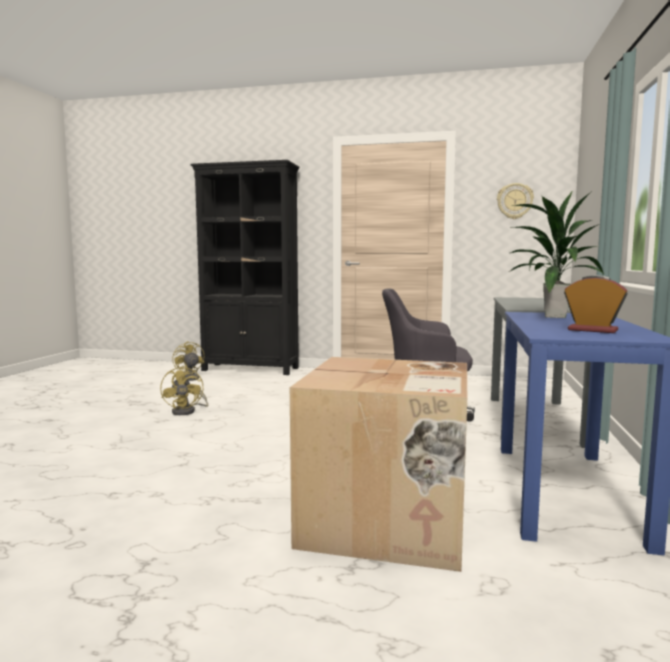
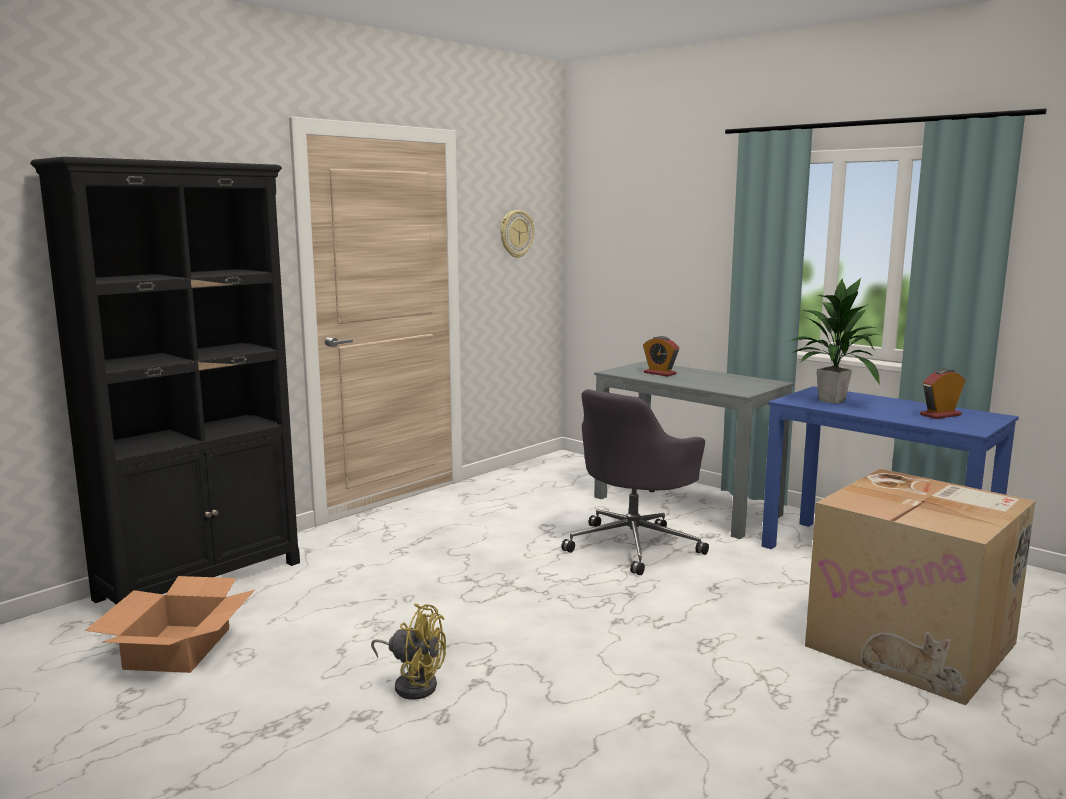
camera: 60 degrees left, 5 degrees up
yellow fan [172,341,204,381] -> cardboard box [85,576,255,673]
none -> alarm clock [643,336,679,377]

